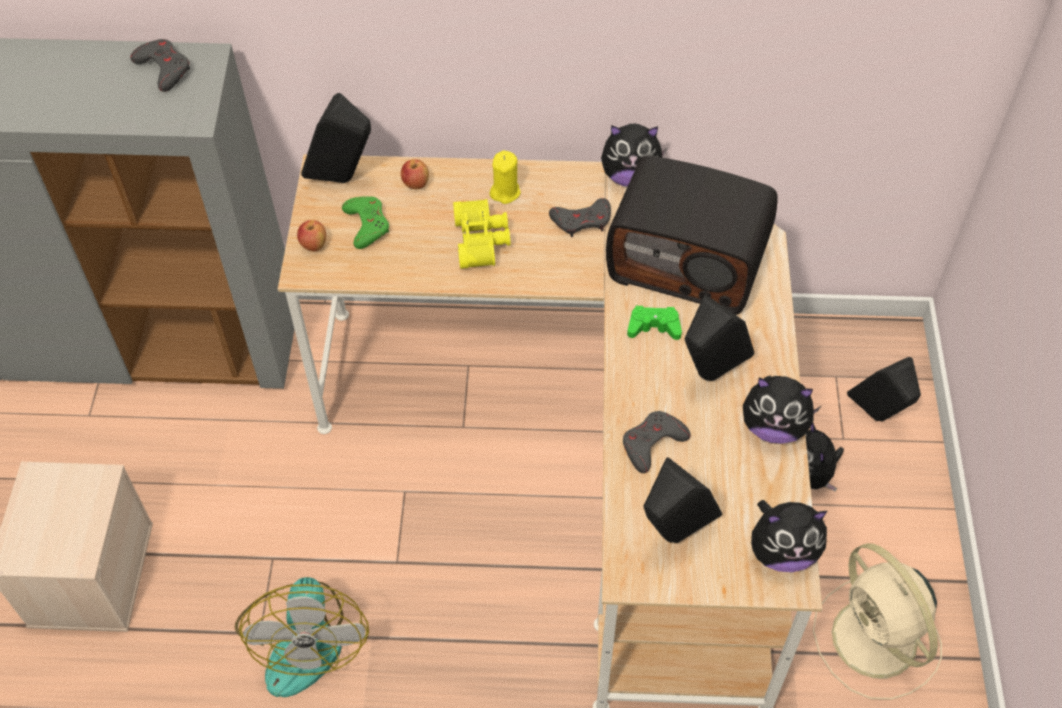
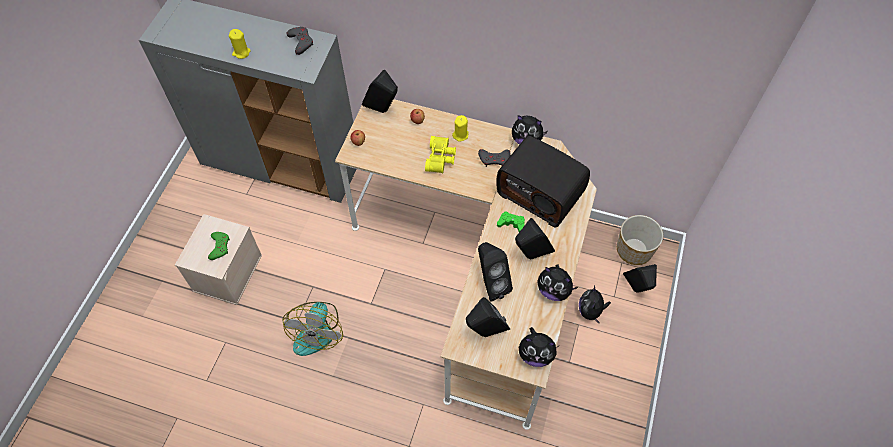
camera: 15 degrees right, 5 degrees up
green game controller [342,196,389,249] -> green game controller moved to [208,232,230,260]
grey game controller [623,411,691,473] -> black speaker [478,242,513,302]
beige fan [813,543,942,700] -> none
none -> yellow candle [229,29,251,59]
none -> planter [617,215,663,265]

